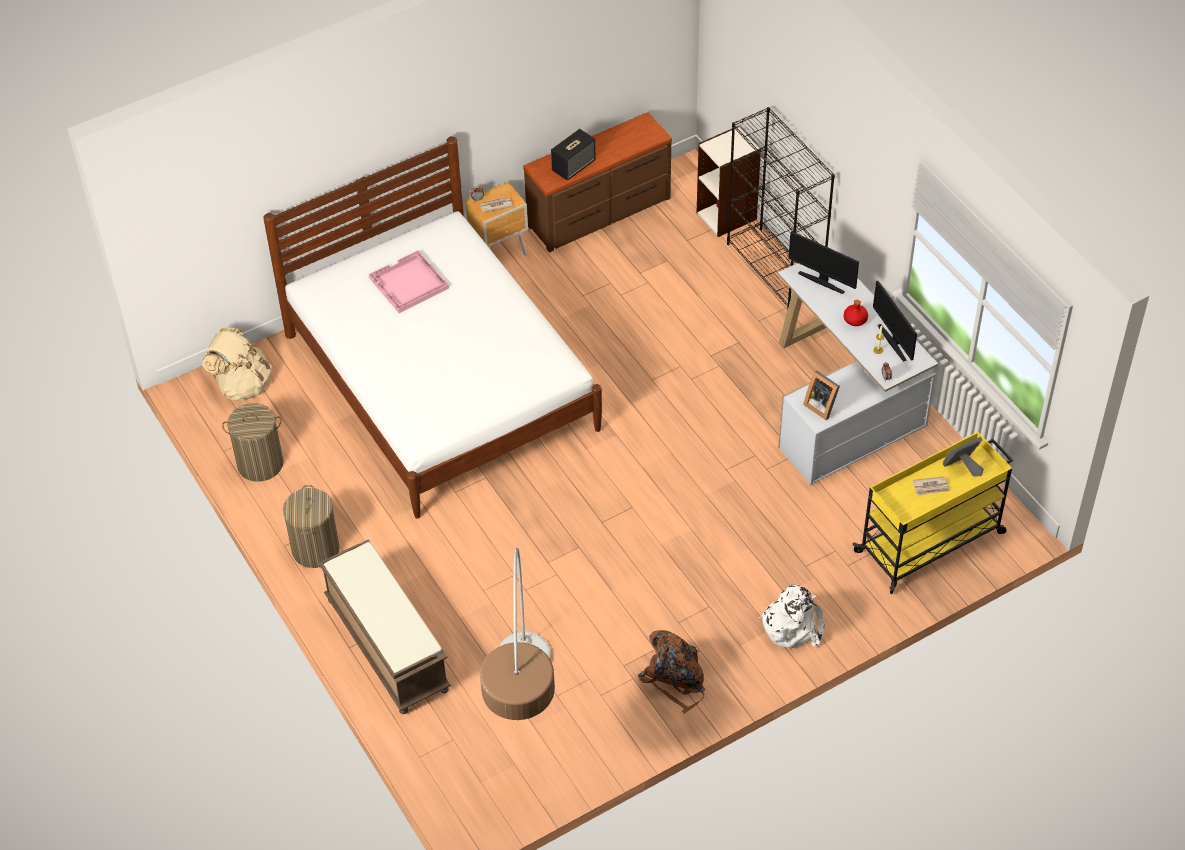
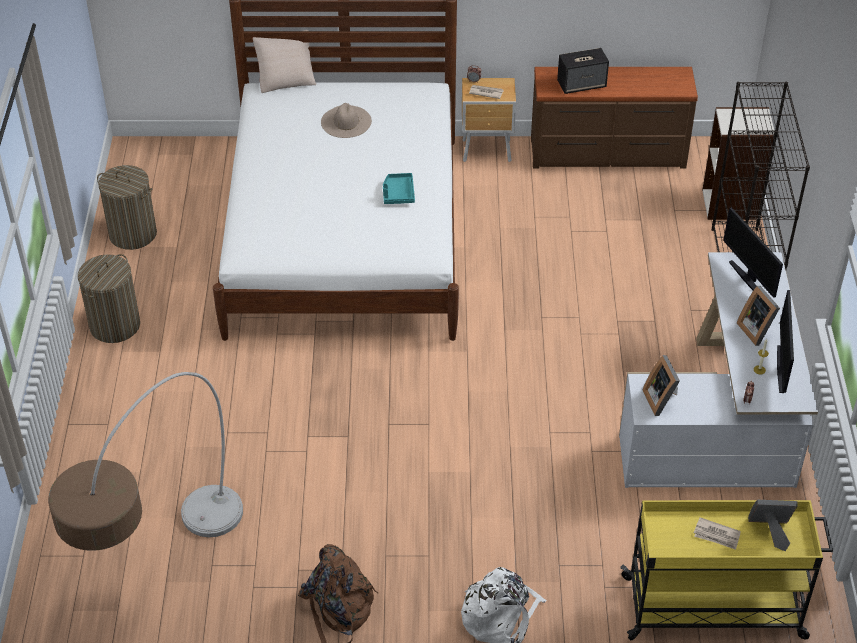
camera: 30 degrees right, 5 degrees down
beige backpack [202,328,272,401] -> none
brown bench [318,540,451,714] -> none
pink tray [369,250,449,313] -> beige hat [321,103,372,138]
red bottle [844,300,868,326] -> picture frame [737,286,780,346]
none -> beige pillow [253,30,316,93]
none -> turquoise tray [383,173,415,204]

